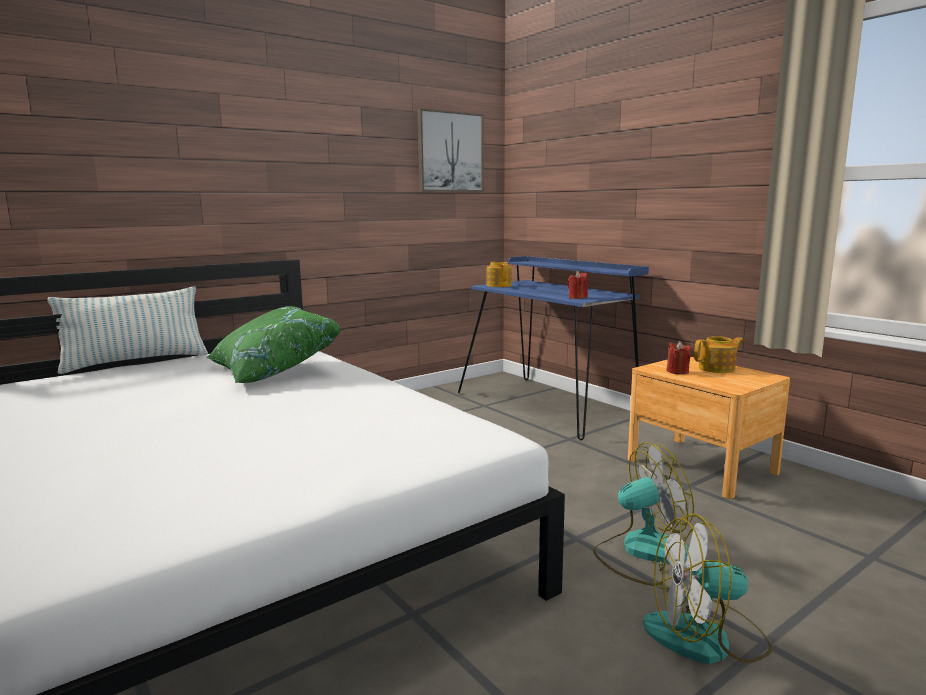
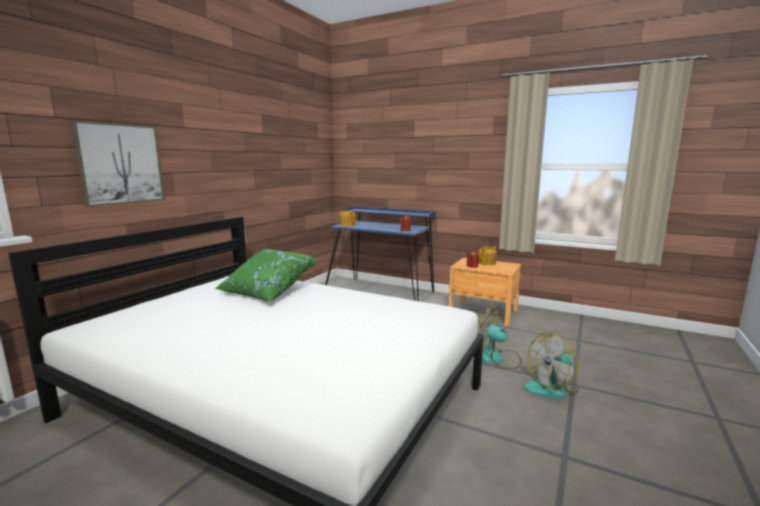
camera: 25 degrees left, 0 degrees up
pillow [48,286,208,374] -> none
picture [417,108,484,192] -> picture moved to [71,120,165,207]
fan [593,442,694,586] -> fan turned 105 degrees counterclockwise [478,307,522,369]

